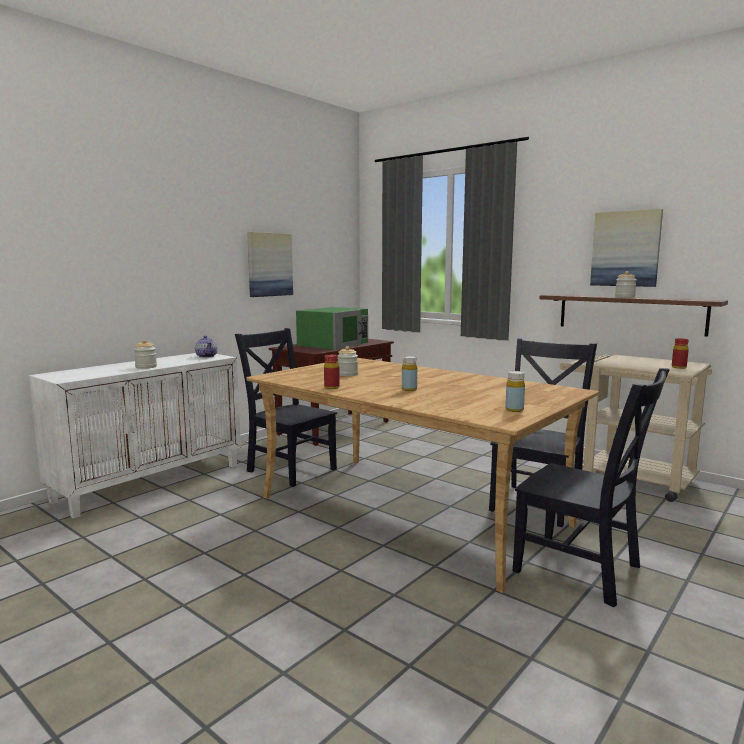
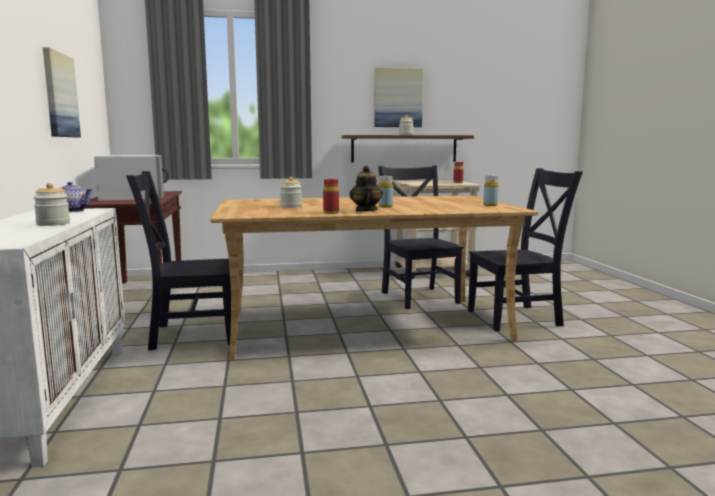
camera: 50 degrees left, 0 degrees up
green microwave [296,307,368,350] -> white microwave [94,155,169,201]
none -> teapot [349,165,383,212]

